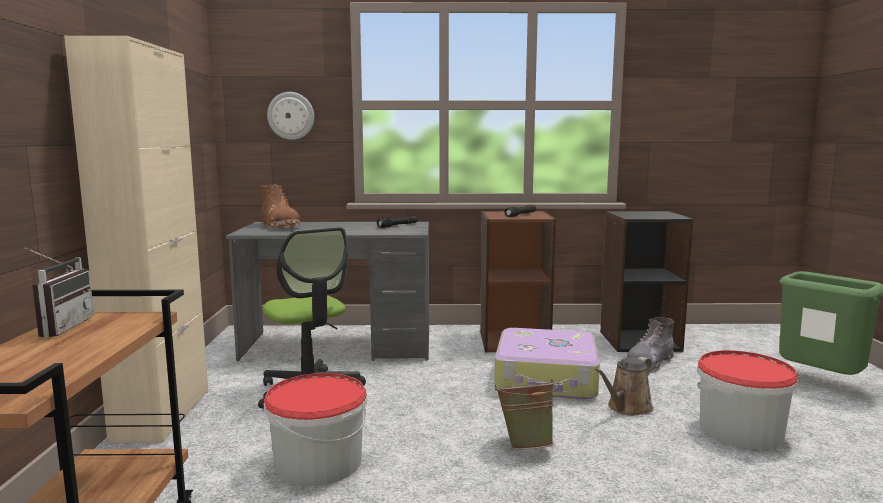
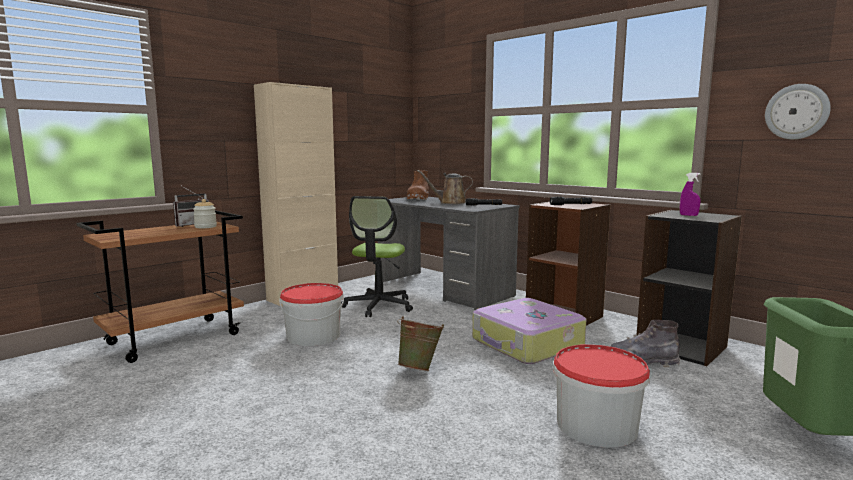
camera: 45 degrees right, 0 degrees up
wall clock [267,92,314,140] -> wall clock moved to [765,84,831,140]
brown watering can [595,357,653,416] -> brown watering can moved to [417,170,473,204]
none -> jar [193,199,217,228]
none -> purple spray bottle [680,173,701,216]

